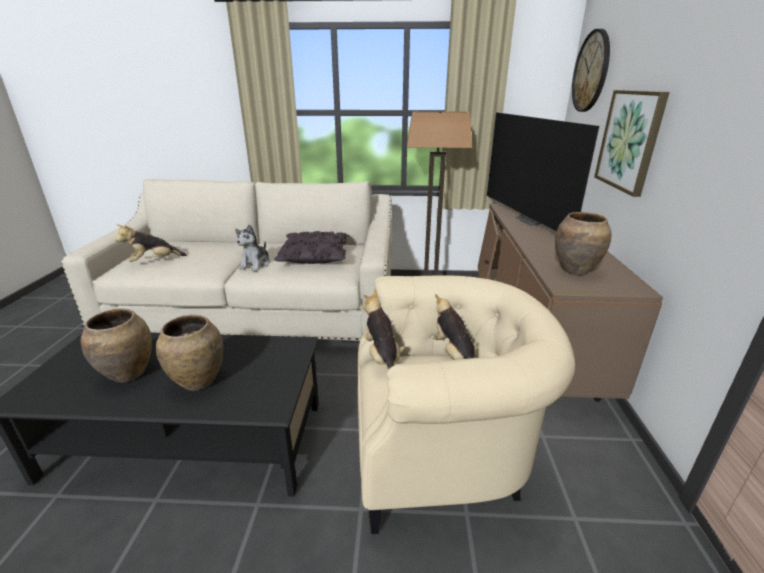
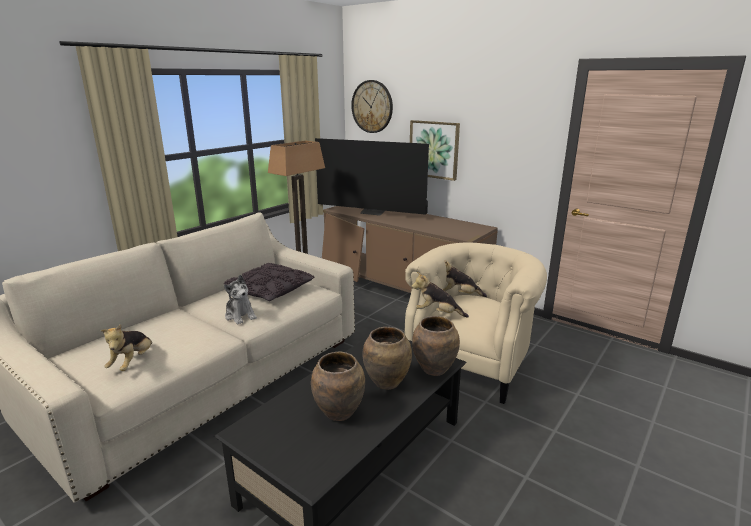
camera: 55 degrees left, 5 degrees down
brown vase [555,212,611,275] -> brown vase moved to [412,316,460,376]

